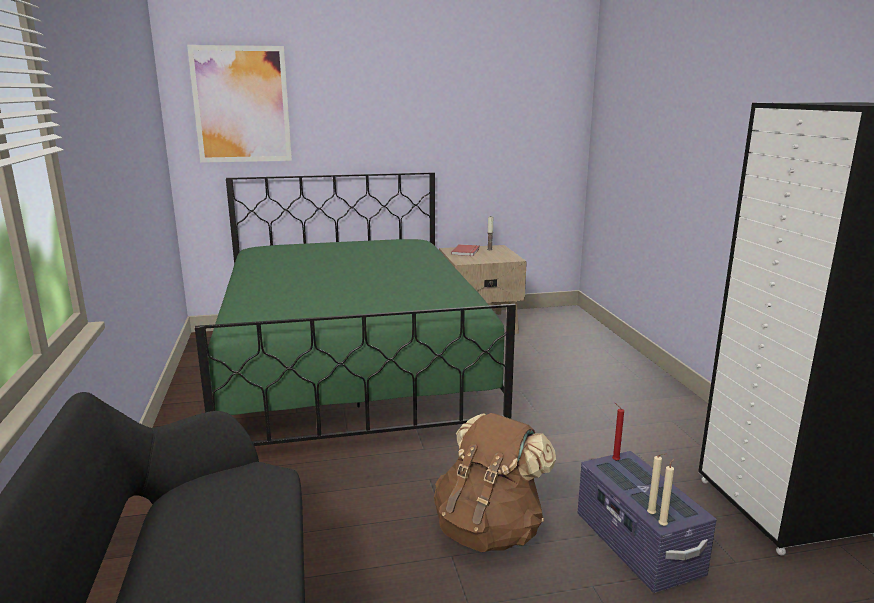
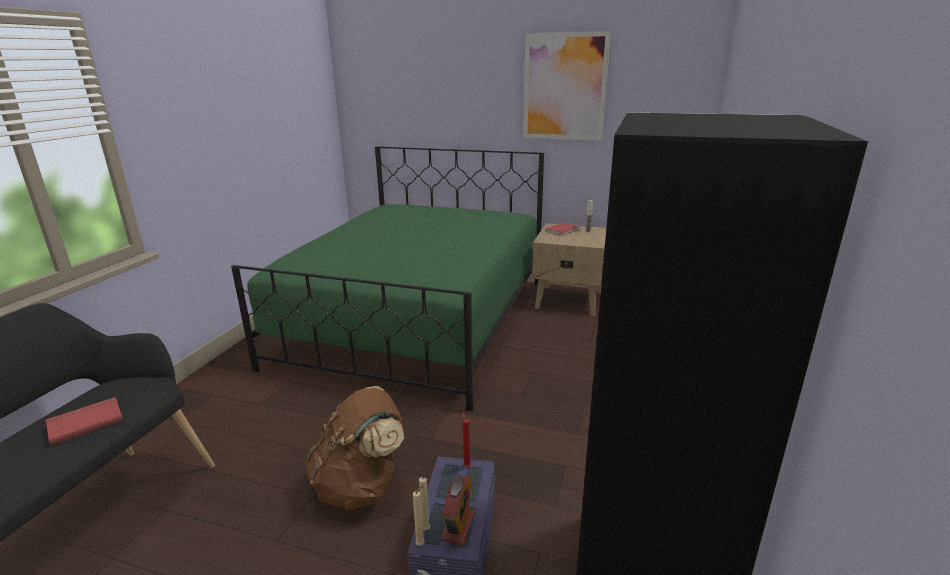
camera: 30 degrees right, 5 degrees up
picture [187,45,292,163] -> picture moved to [523,31,611,140]
none -> red book [46,397,124,446]
none -> alarm clock [441,475,475,545]

